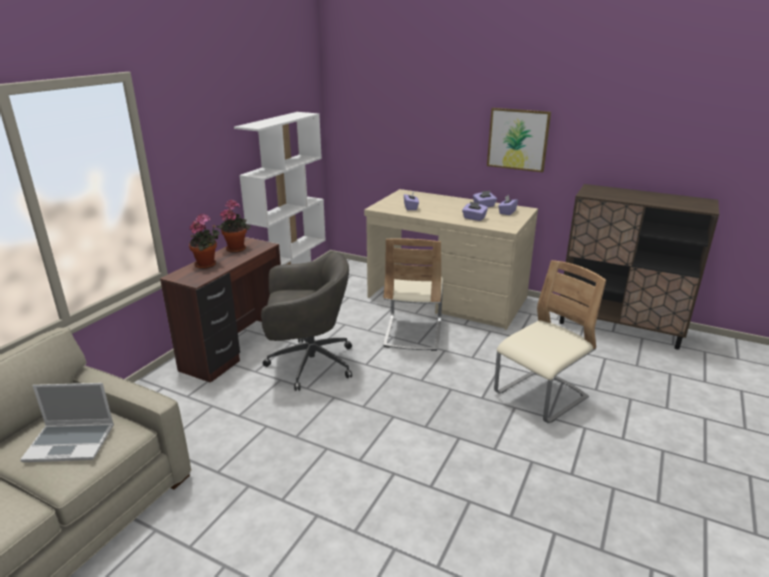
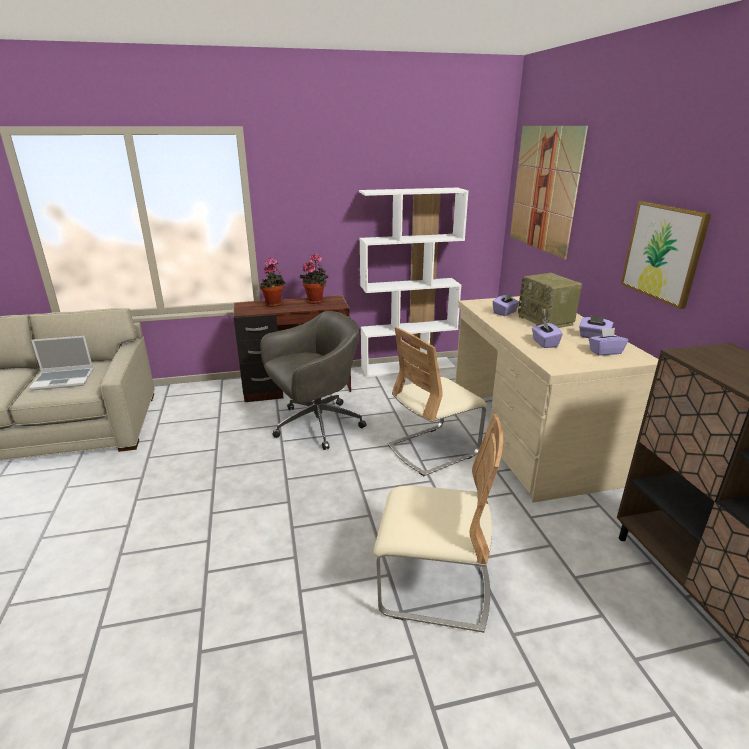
camera: 50 degrees right, 0 degrees up
laptop [20,383,114,462] -> laptop turned 60 degrees counterclockwise [29,336,94,391]
grey office chair [261,252,352,391] -> grey office chair turned 75 degrees counterclockwise [260,311,366,450]
none -> picture [510,126,588,259]
none -> radio [518,273,582,328]

